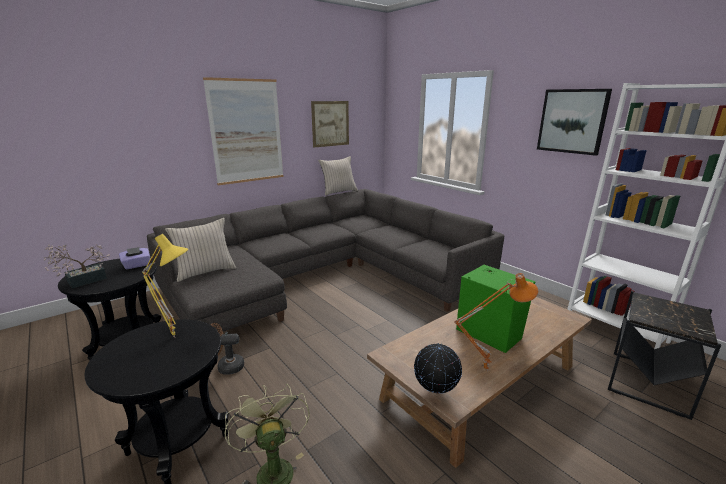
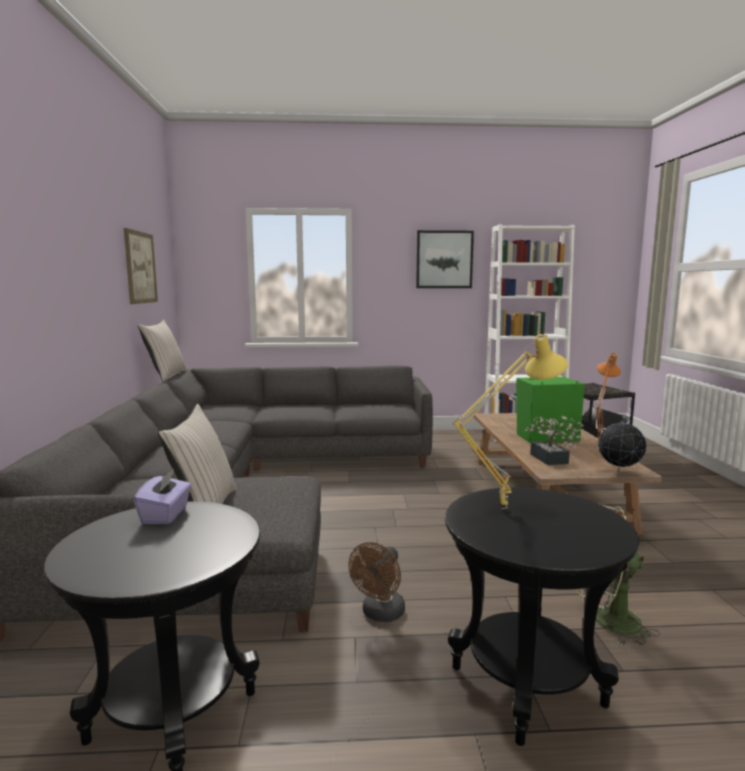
camera: 55 degrees left, 10 degrees down
potted plant [43,244,110,288] -> potted plant moved to [525,415,583,465]
picture [203,77,284,185] -> none

